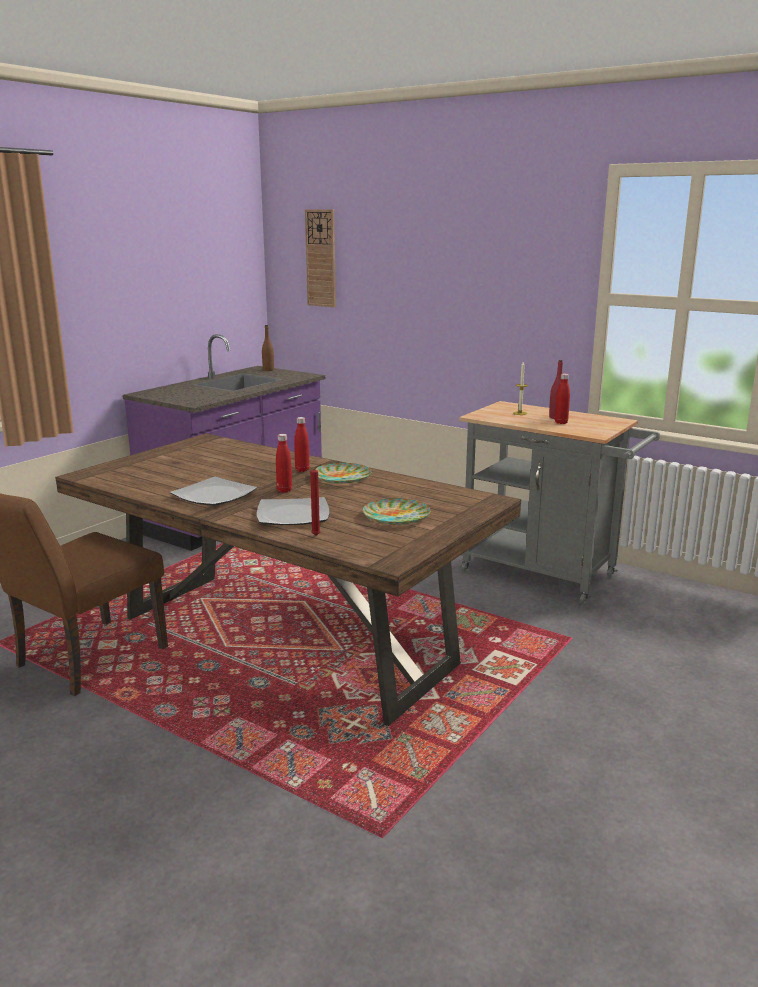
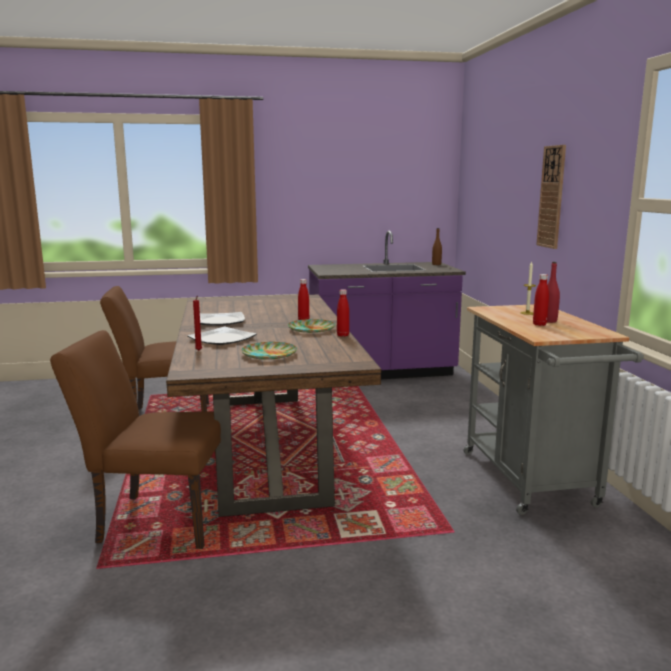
camera: 45 degrees right, 5 degrees down
red bottle [276,434,292,493] -> red bottle moved to [337,289,349,337]
wall clock [305,210,336,307] -> wall clock moved to [536,145,566,249]
none -> brown chair [50,330,221,549]

